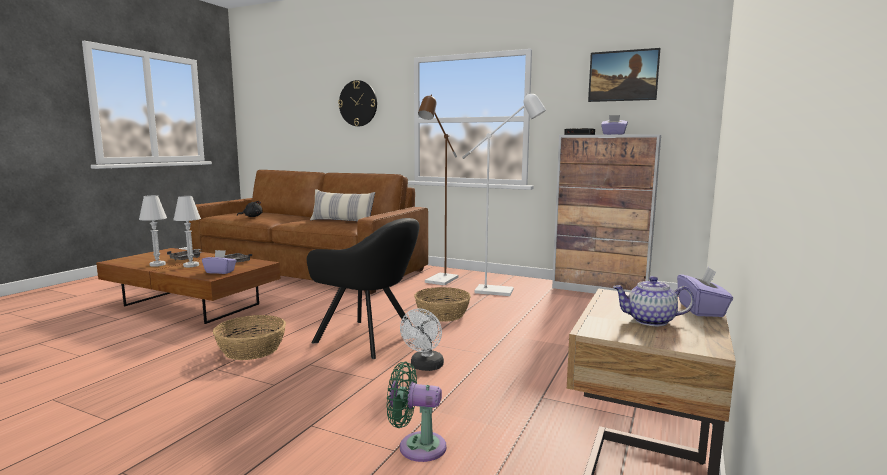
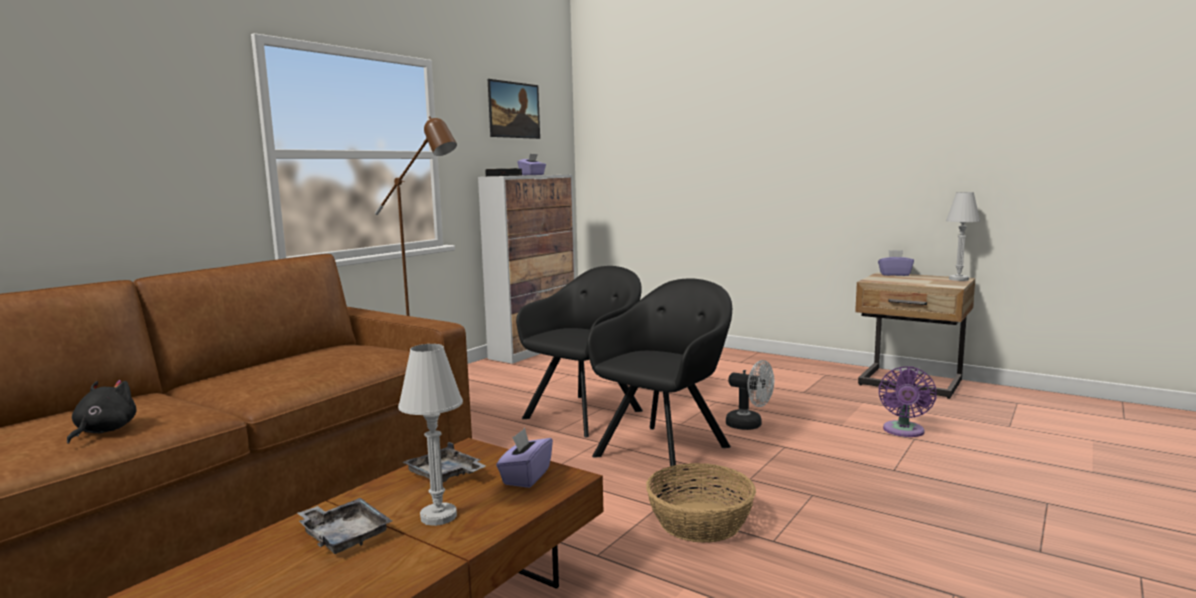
camera: 80 degrees left, 0 degrees up
white table lamp [139,195,167,267] -> white table lamp moved to [946,192,980,281]
pillow [310,189,375,221] -> none
wall clock [338,80,377,126] -> none
green fan [386,362,447,462] -> purple fan [879,366,937,437]
basket [414,287,471,322] -> black armchair [516,266,643,438]
white floor lamp [462,92,546,296] -> none
teapot [613,276,694,326] -> none

